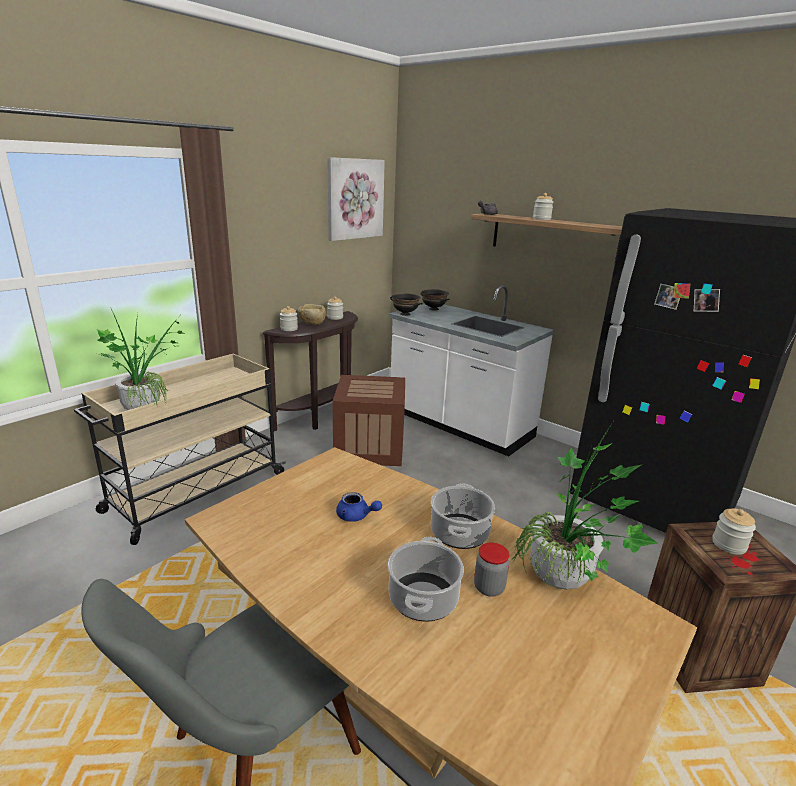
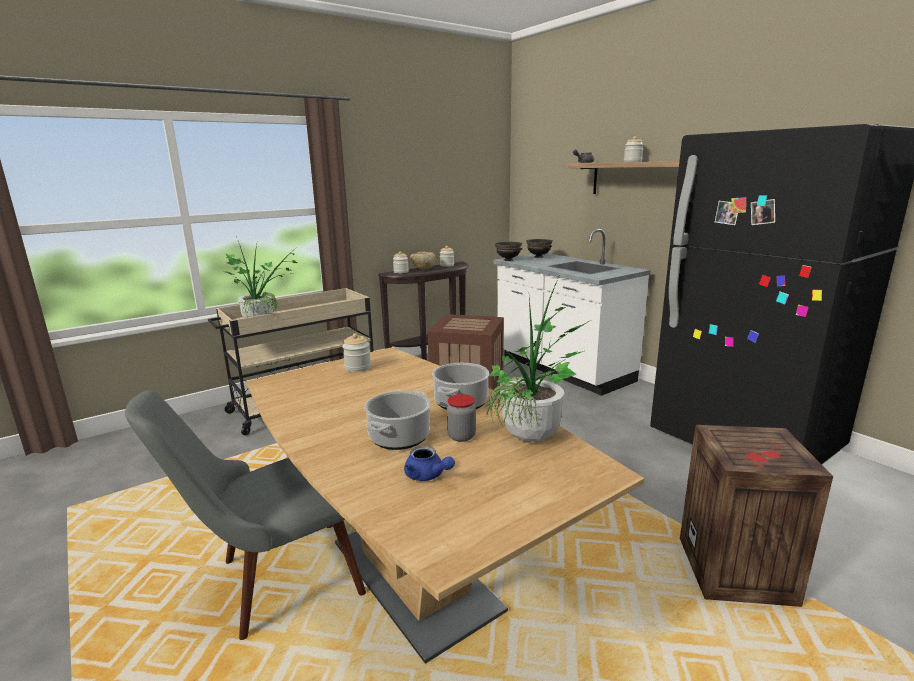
camera: 15 degrees right, 5 degrees down
picture [327,157,385,241] -> none
blue teapot [336,492,382,521] -> blue teapot moved to [404,446,455,481]
jar [712,508,756,555] -> jar moved to [342,333,371,372]

